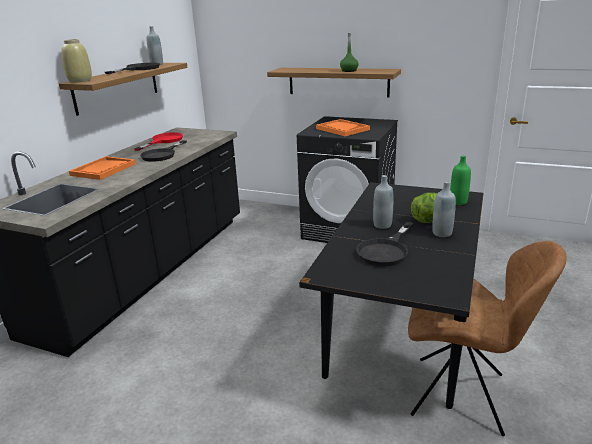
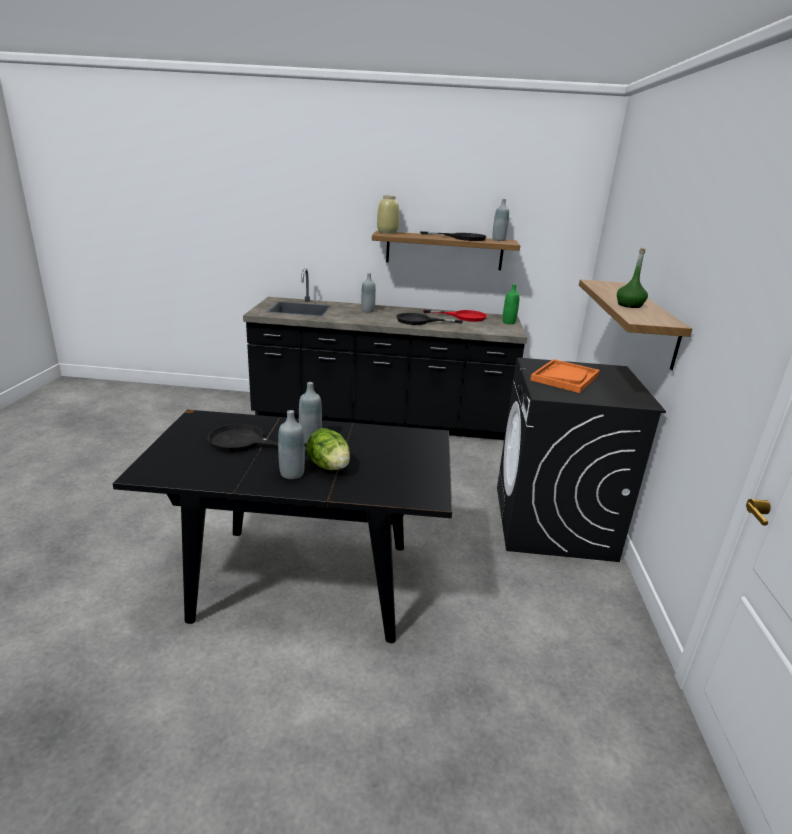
camera: 70 degrees right, 0 degrees up
orange tray [69,156,136,180] -> grey bottle [361,273,376,313]
brown chair [408,241,567,436] -> none
green bottle [450,156,471,205] -> green bottle moved to [503,284,520,324]

